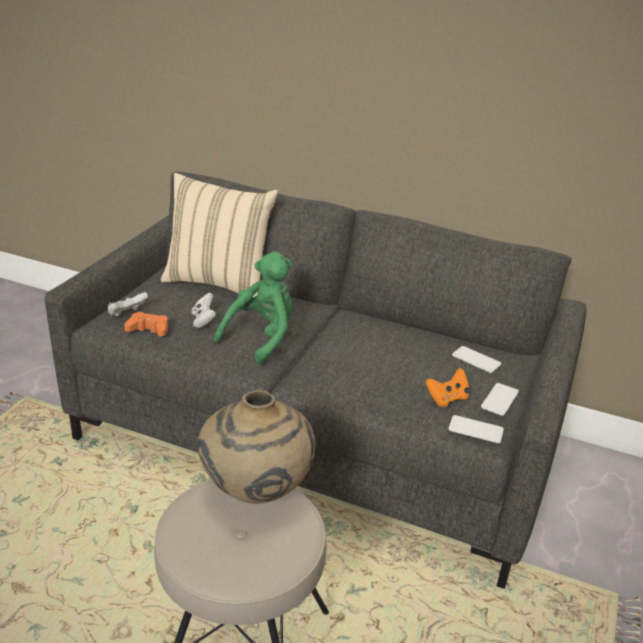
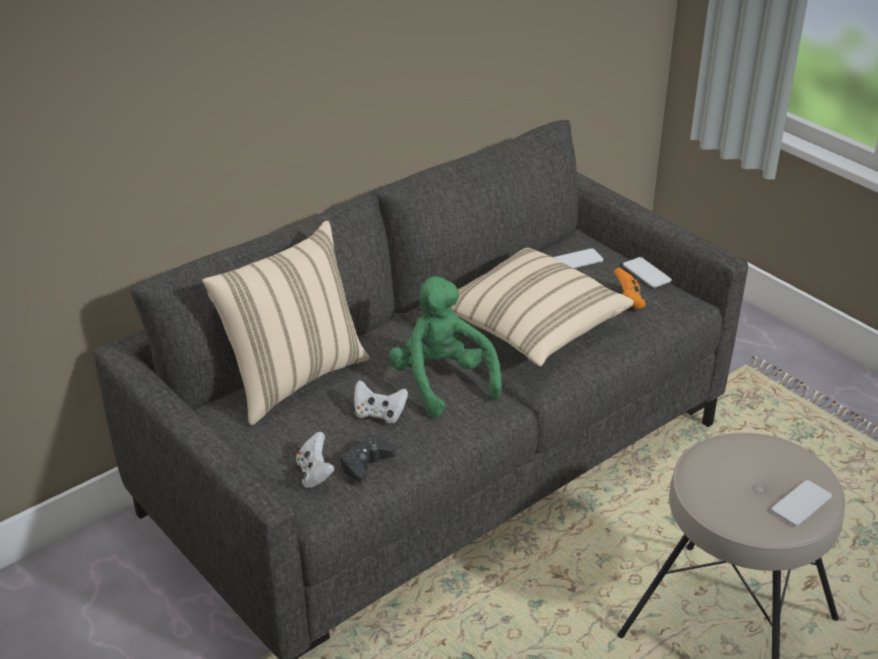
camera: 60 degrees left, 5 degrees up
orange game controller [124,312,168,337] -> black game controller [341,435,397,483]
beige vase [198,390,316,504] -> none
phone [449,415,504,443] -> phone moved to [772,480,832,526]
none -> beige pillow [450,248,634,366]

